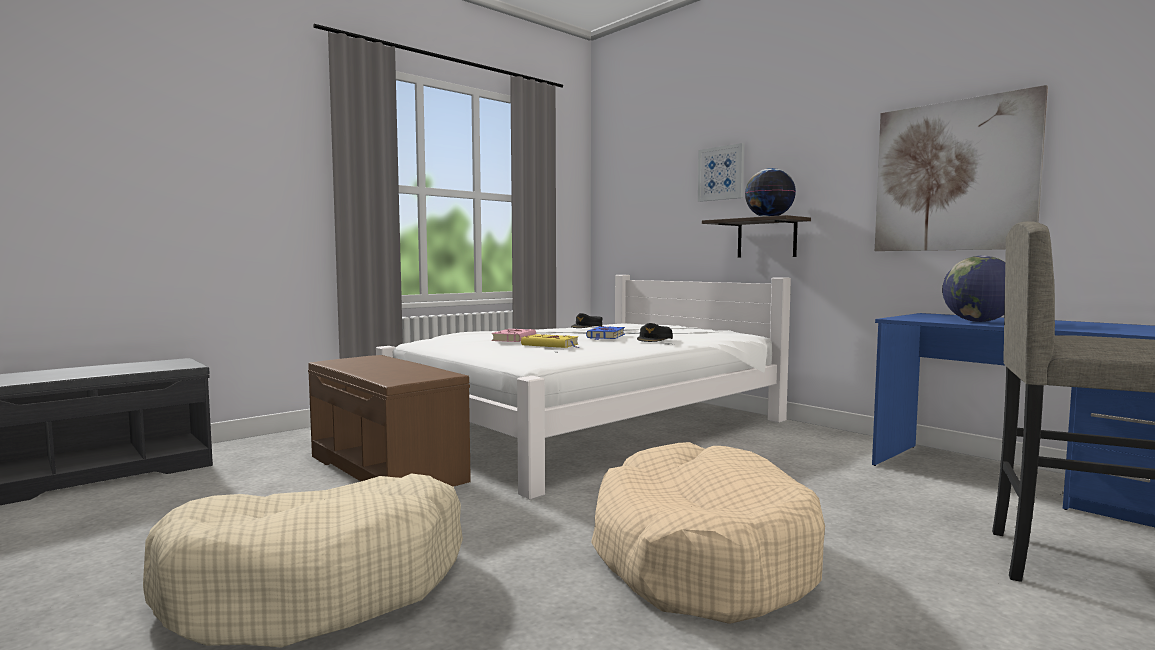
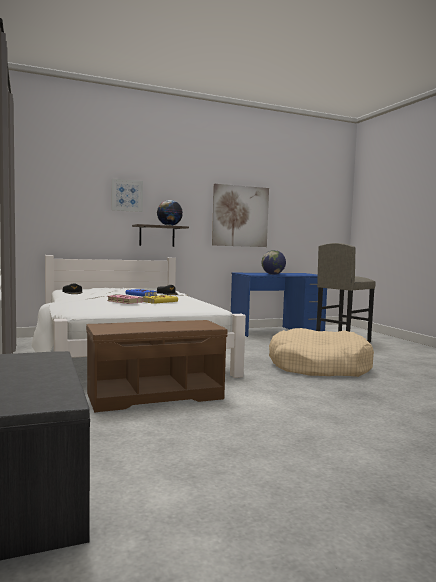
camera: 70 degrees left, 0 degrees up
beige dog bed [143,473,463,648] -> none

